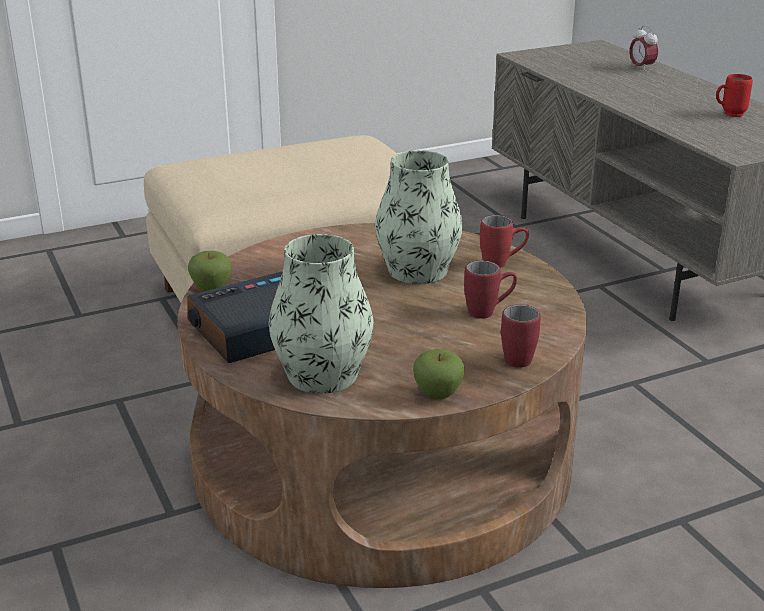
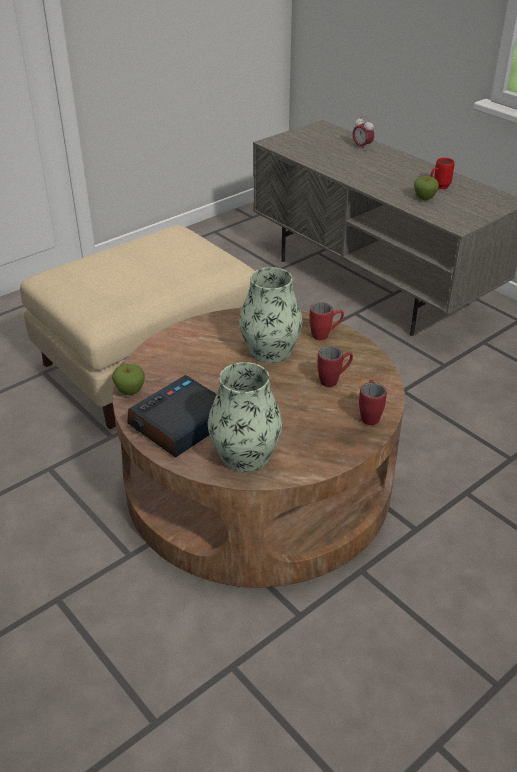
camera: 15 degrees left, 10 degrees up
apple [413,349,465,400] -> apple moved to [414,176,439,200]

